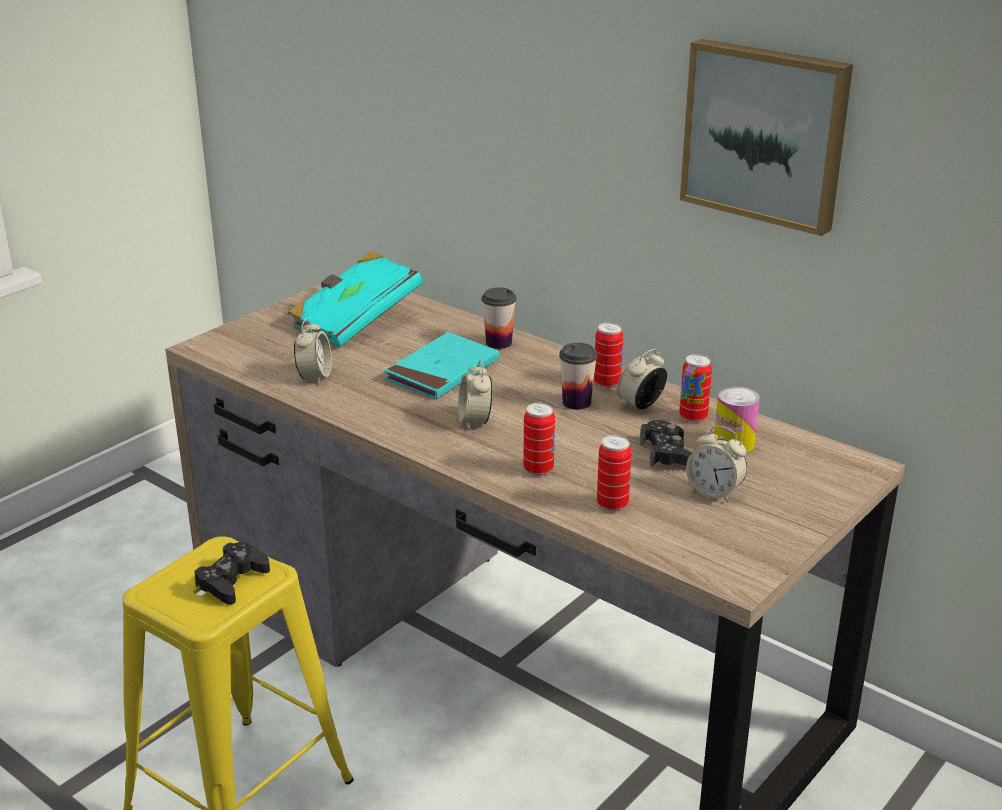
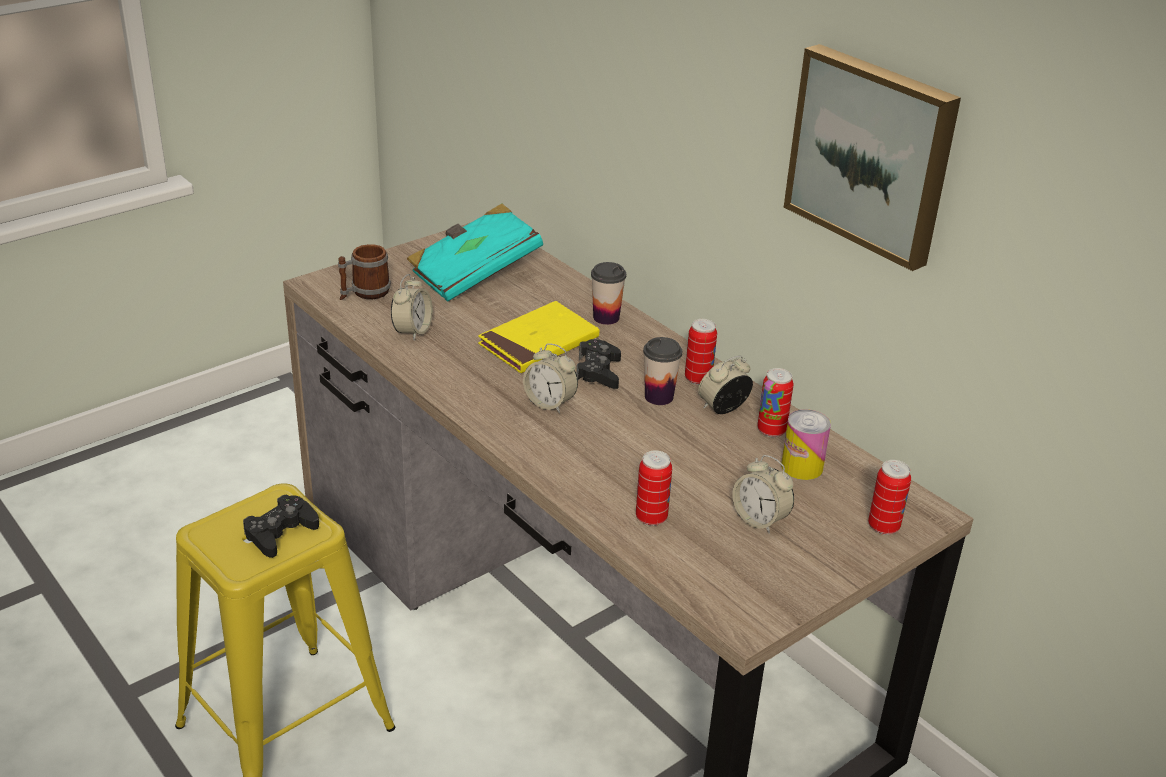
camera: 10 degrees right, 5 degrees up
turquoise book [384,332,500,399] -> yellow book [478,301,599,373]
alarm clock [458,360,492,430] -> alarm clock turned 60 degrees counterclockwise [523,343,578,413]
can [523,403,555,476] -> can moved to [868,460,911,535]
black game controller [640,420,691,468] -> black game controller moved to [576,339,621,389]
none -> mug [338,244,391,300]

